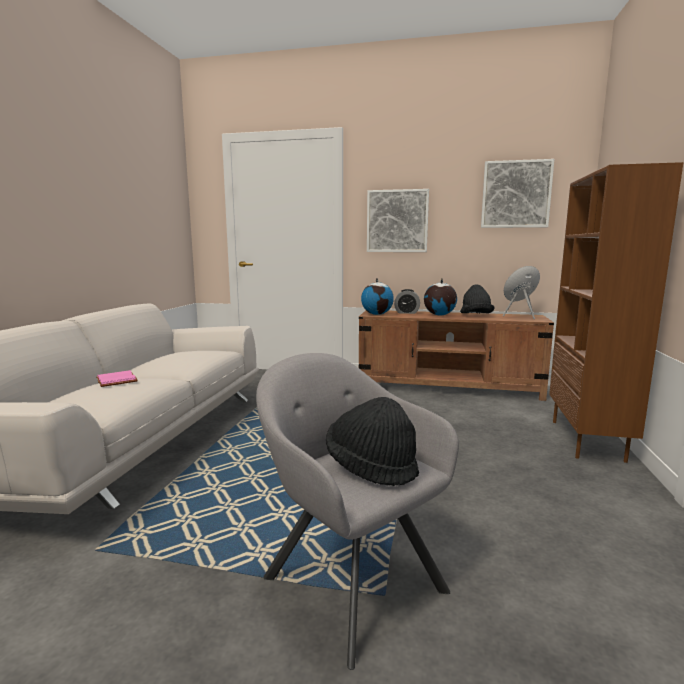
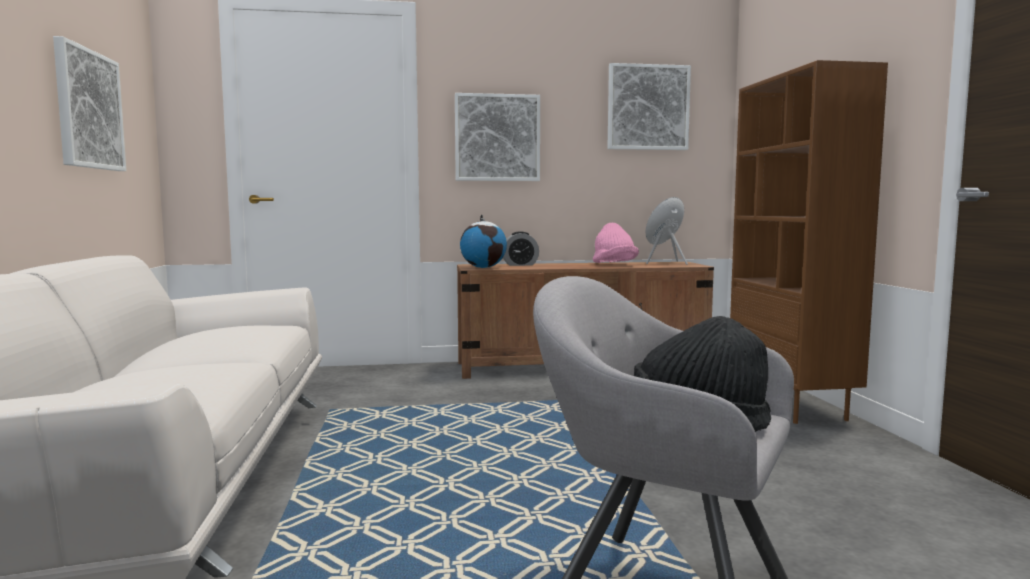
camera: 20 degrees left, 5 degrees down
pink book [96,370,138,387] -> none
globe [424,278,457,315] -> none
black hat [460,284,495,313] -> pink hat [593,223,639,263]
none -> picture [53,36,126,171]

